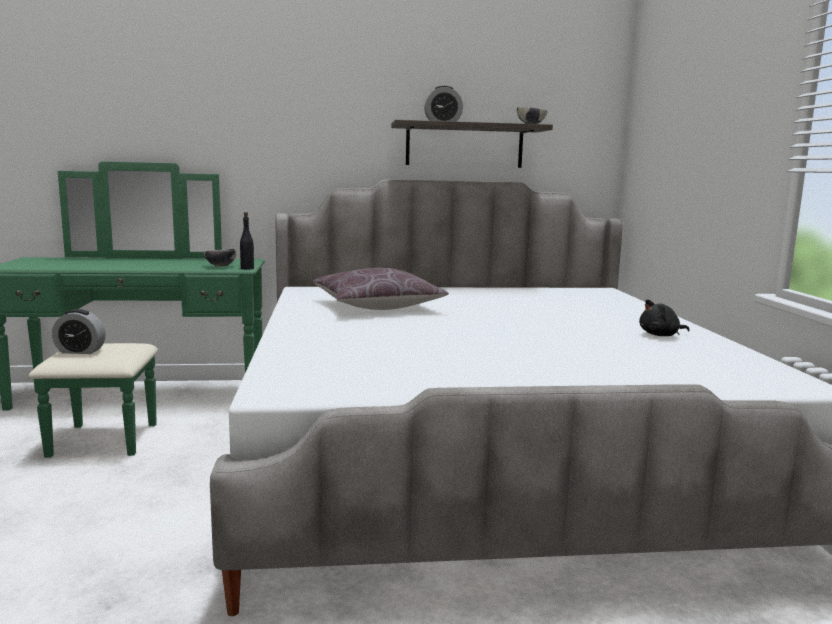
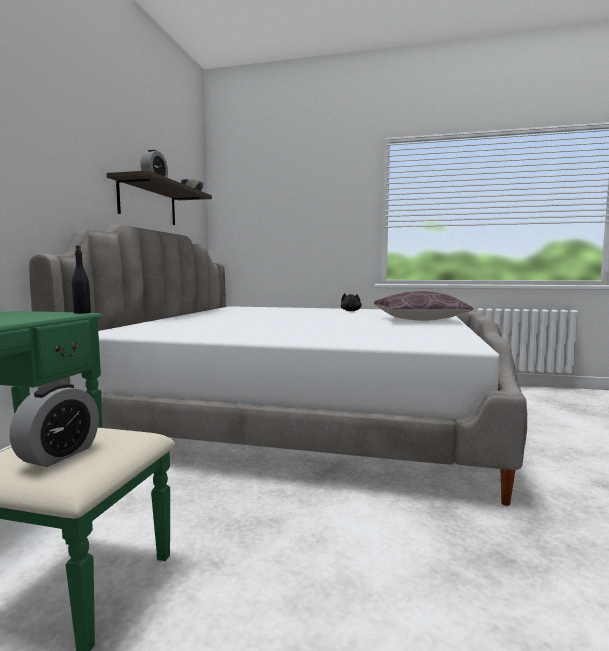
camera: 70 degrees left, 5 degrees down
bowl [203,249,237,267] -> none
brown pillow [313,268,449,310] -> brown pillow moved to [374,291,474,321]

